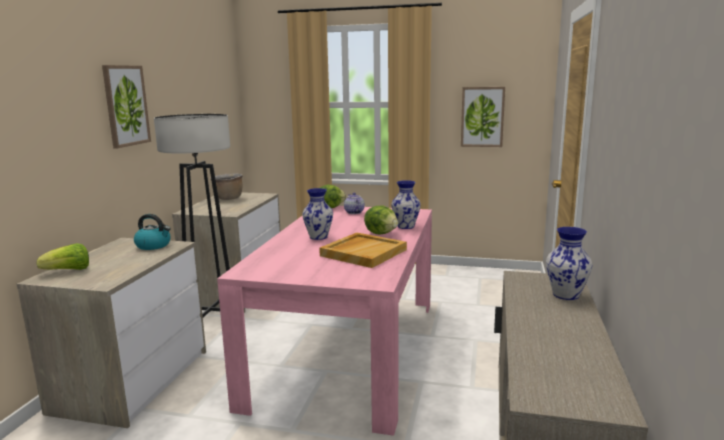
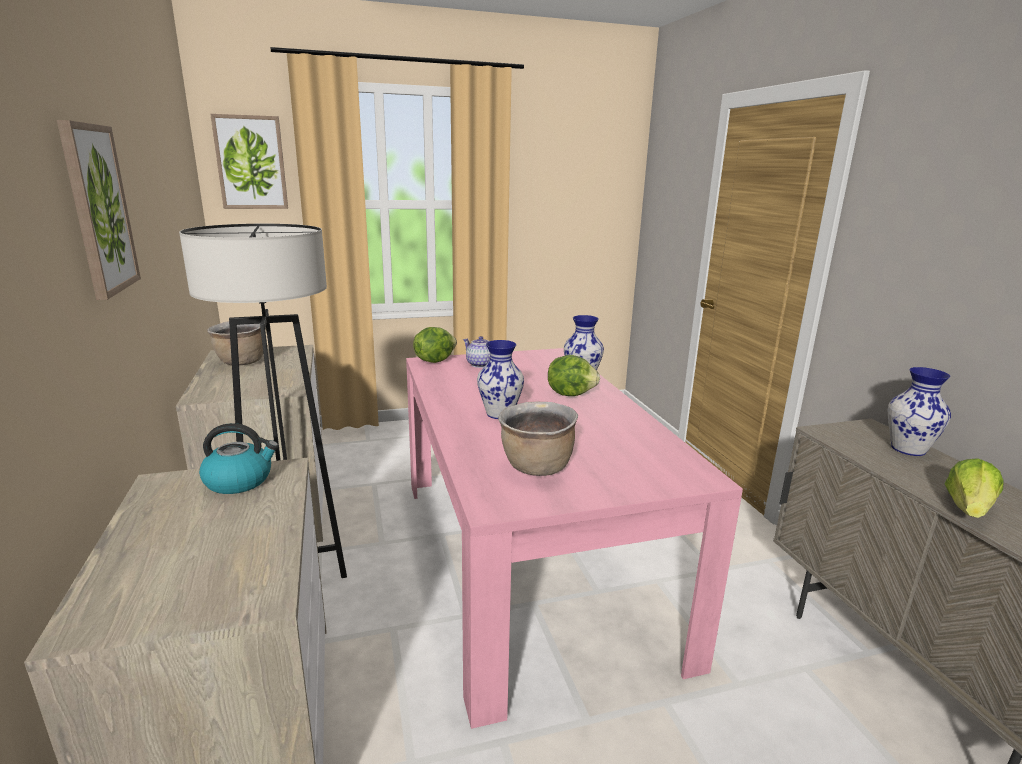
camera: 30 degrees left, 5 degrees up
lettuce [37,243,89,270] -> lettuce moved to [944,458,1004,518]
beige tray [319,232,407,268] -> none
picture [461,87,505,147] -> picture moved to [210,114,288,209]
none -> brown cooking pot [498,402,578,476]

